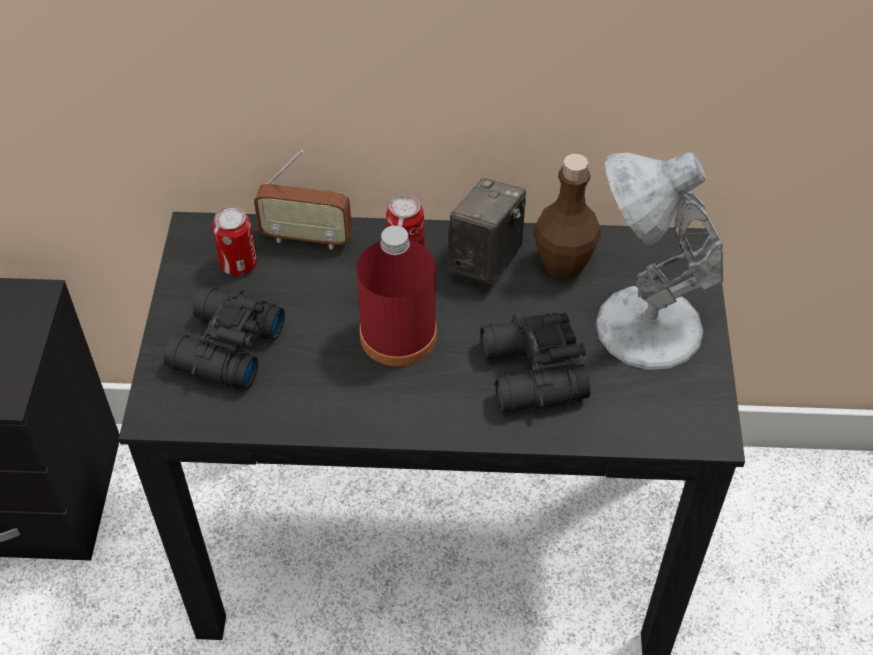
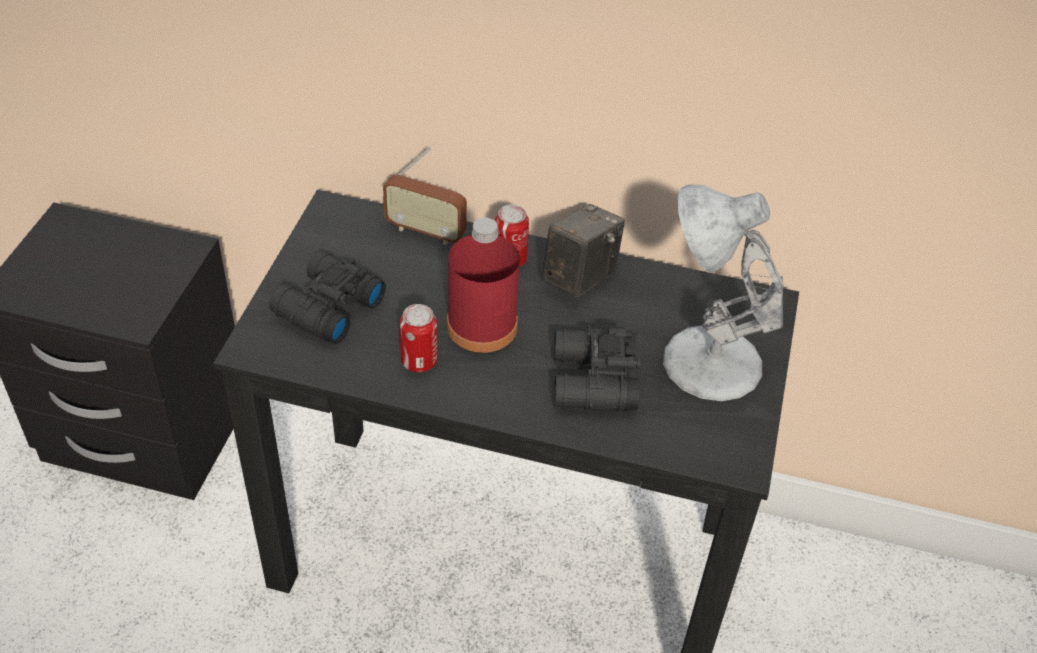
camera: 10 degrees right, 5 degrees down
can [212,206,257,276] -> can moved to [399,304,438,372]
brown bottle [534,154,601,279] -> none

